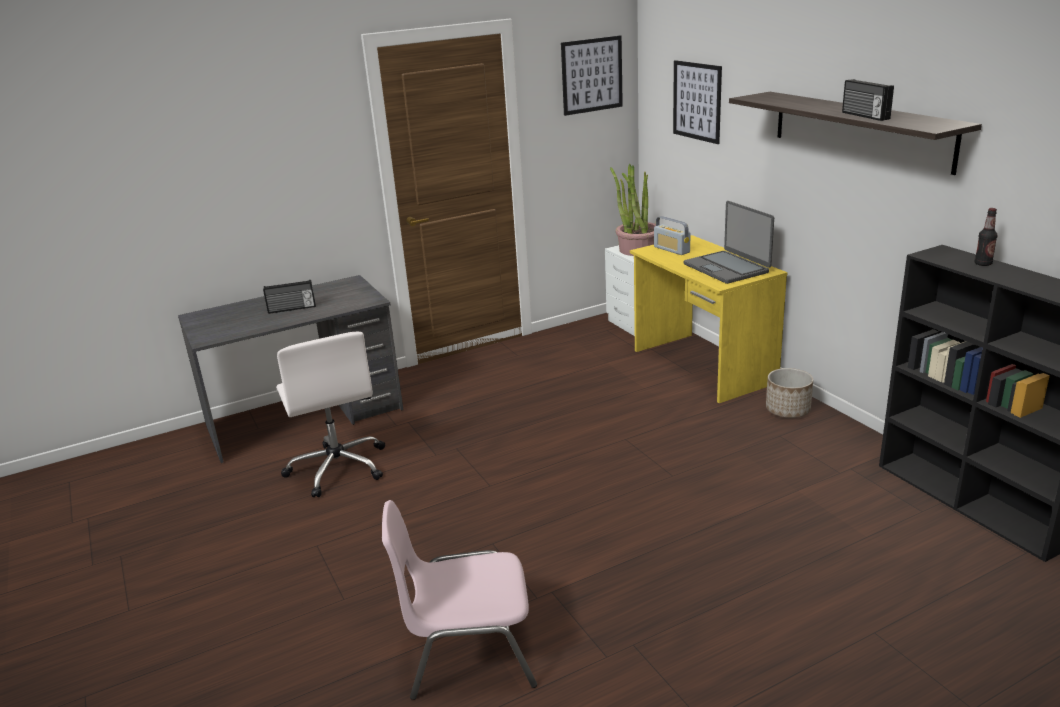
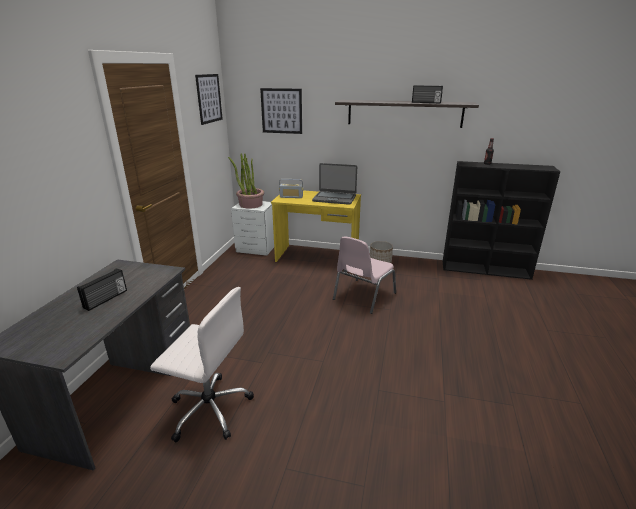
camera: 50 degrees left, 0 degrees up
pink chair [382,500,537,700] -> pink chair moved to [333,237,396,314]

